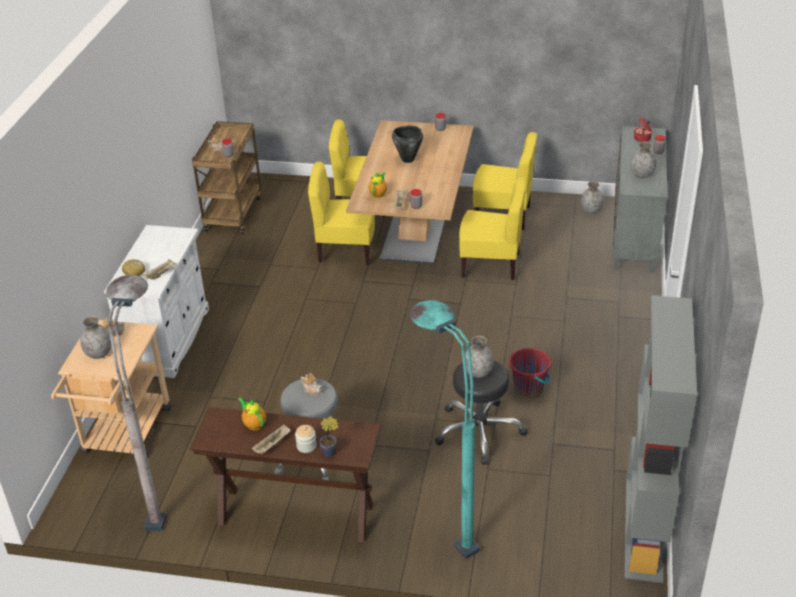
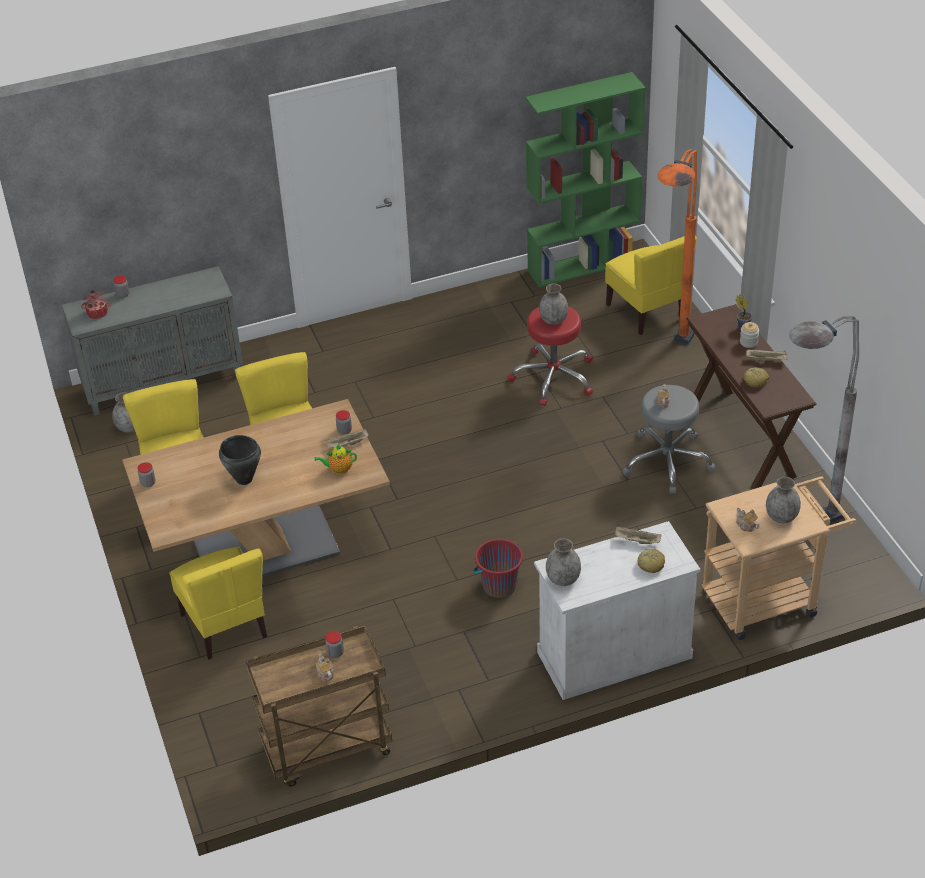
camera: 120 degrees left, 5 degrees up
teapot [238,398,266,430] -> bread [743,367,769,388]
yellow chair [308,162,375,265] -> yellow chair moved to [605,236,697,335]
turquoise floor lamp [410,300,480,559] -> orange floor lamp [658,149,697,345]
black stool [435,361,528,465] -> red stool [508,306,593,406]
red bucket [509,348,551,399] -> red bucket moved to [473,539,523,598]
grey bookcase [624,295,697,583] -> green bookcase [525,72,646,287]
grey vase [631,142,656,178] -> grey vase moved to [546,538,581,586]

